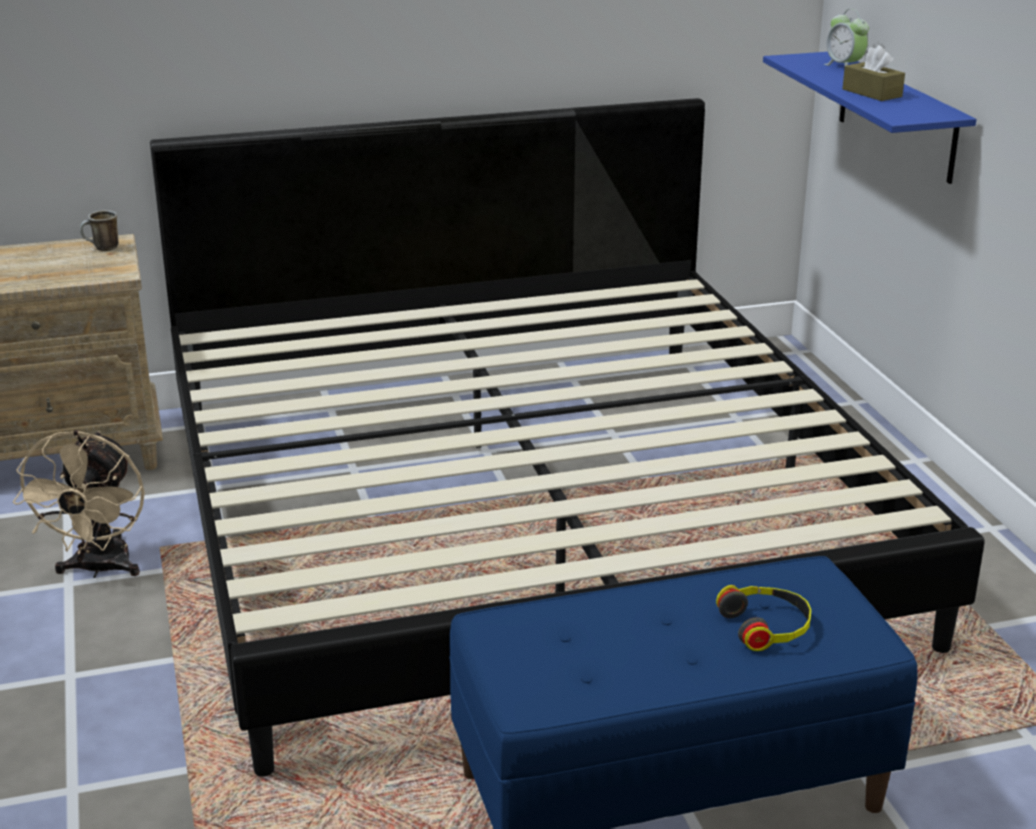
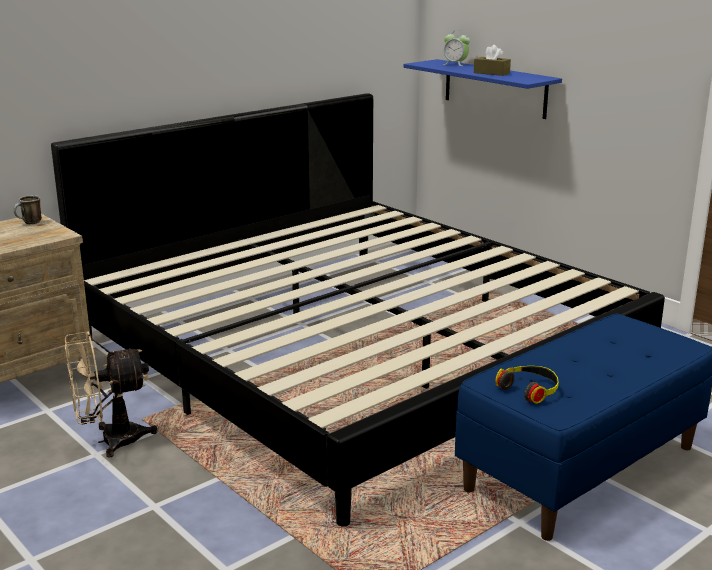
camera: 25 degrees left, 5 degrees down
beige fan [13,430,145,578] -> beige fan turned 90 degrees clockwise [65,331,158,458]
headphones [716,585,811,651] -> headphones moved to [495,366,559,404]

